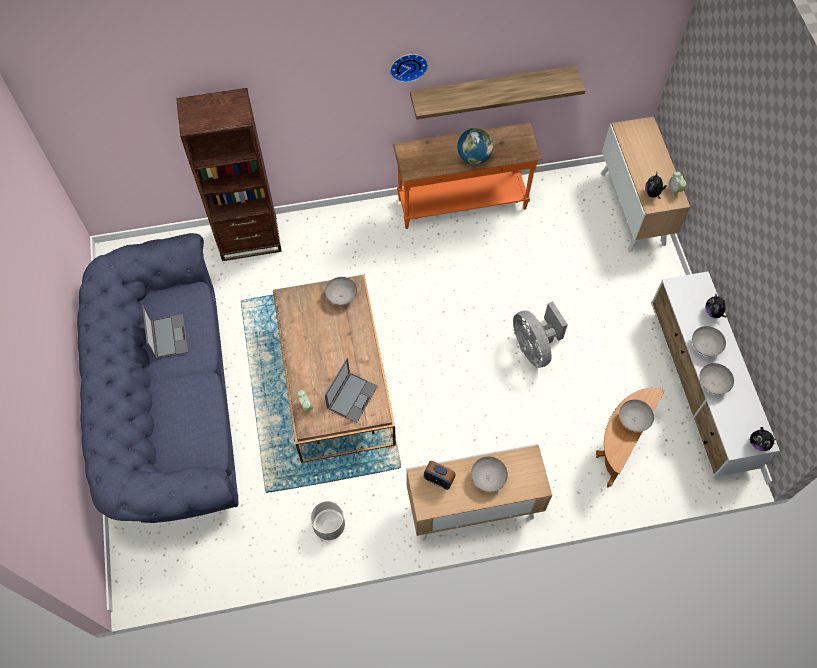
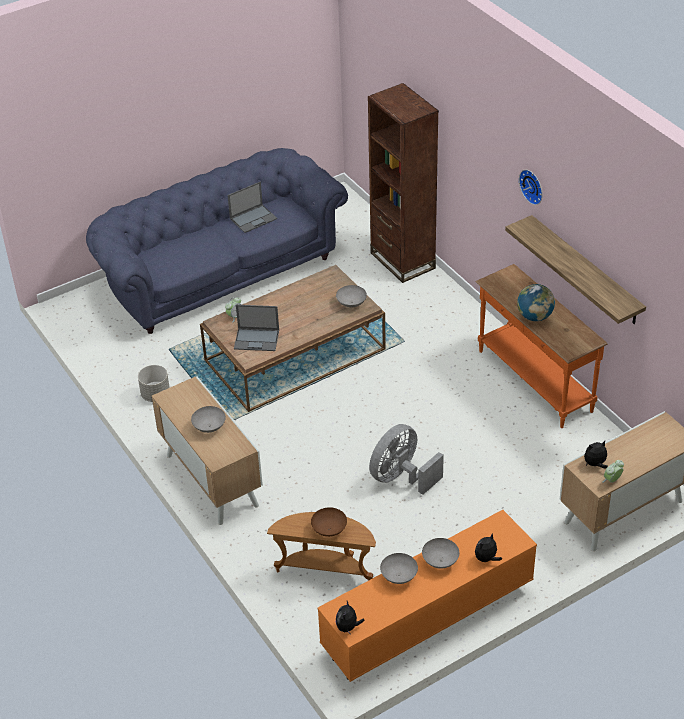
camera: 70 degrees right, 20 degrees down
alarm clock [424,461,456,490] -> none
grey bowl [619,400,654,432] -> brown bowl [311,507,347,537]
white tv stand [651,271,780,477] -> orange tv stand [317,510,537,682]

